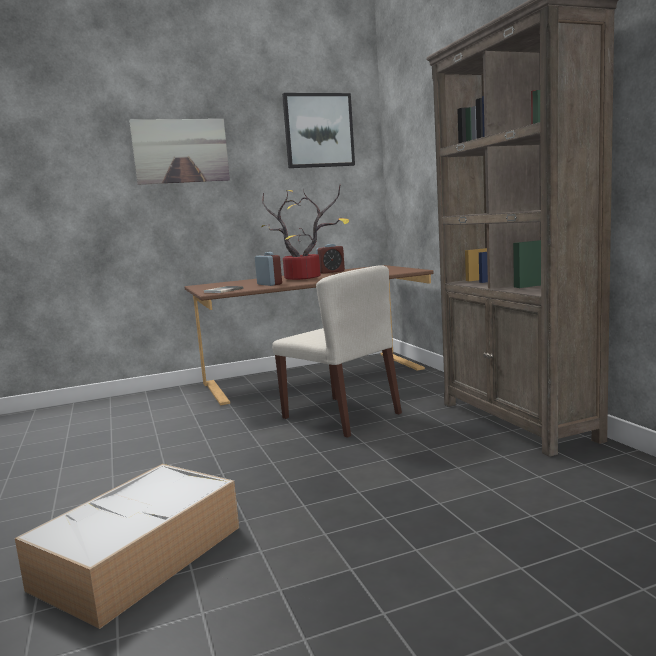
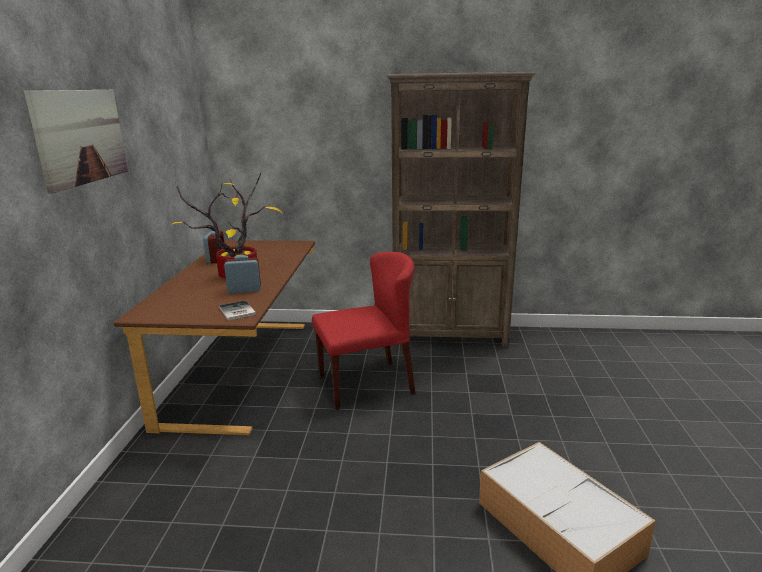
camera: 65 degrees left, 10 degrees up
beige chair [272,265,402,438] -> red chair [312,252,416,410]
picture [282,93,355,168] -> none

